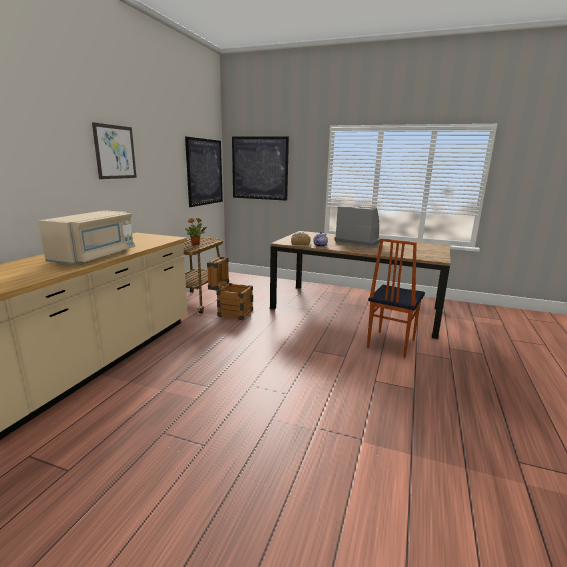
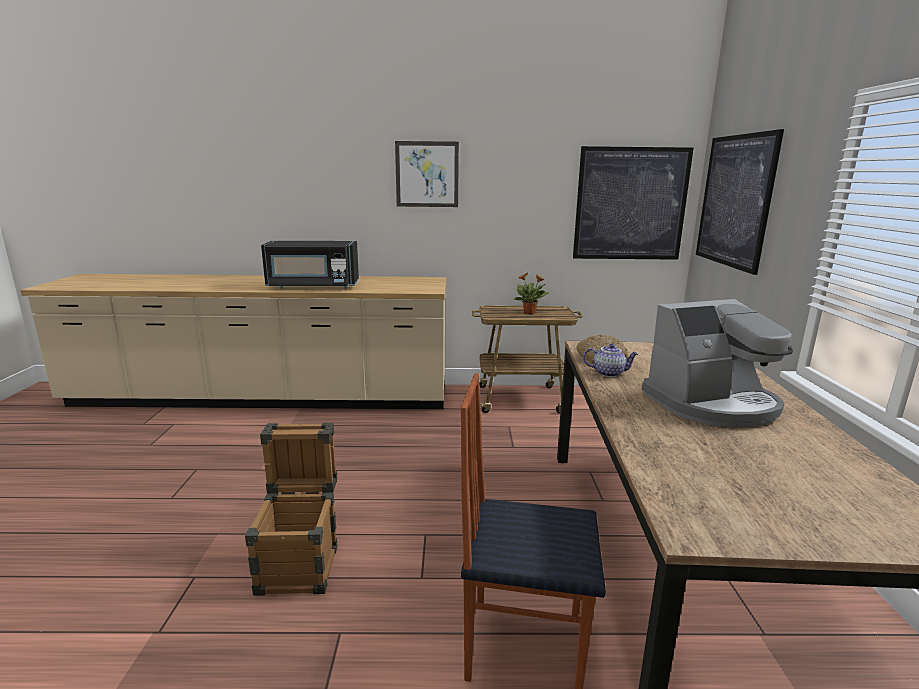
camera: 70 degrees right, 0 degrees up
beige microwave [38,210,135,264] -> black microwave [261,241,359,289]
crate [207,256,253,320] -> crate moved to [245,423,338,596]
coffee machine [335,206,381,248] -> coffee machine turned 60 degrees clockwise [642,299,793,427]

